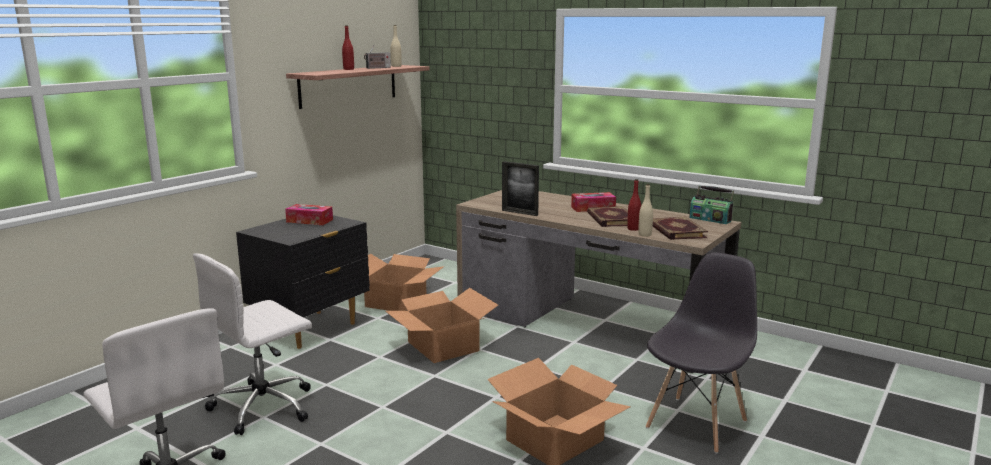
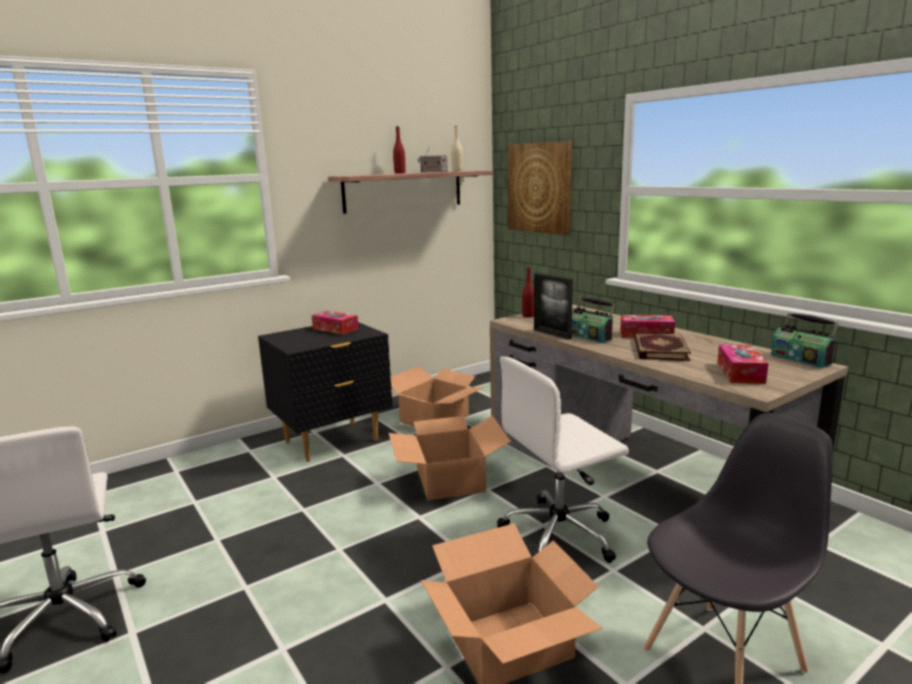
camera: 20 degrees right, 0 degrees up
white office chair [193,253,312,435] -> white office chair moved to [497,356,629,563]
red bottle [627,179,642,231] -> red bottle moved to [522,267,534,318]
beige bottle [638,184,653,237] -> none
book [653,217,708,240] -> tissue box [717,344,768,384]
none -> picture [508,141,572,236]
none -> radio [572,297,615,343]

